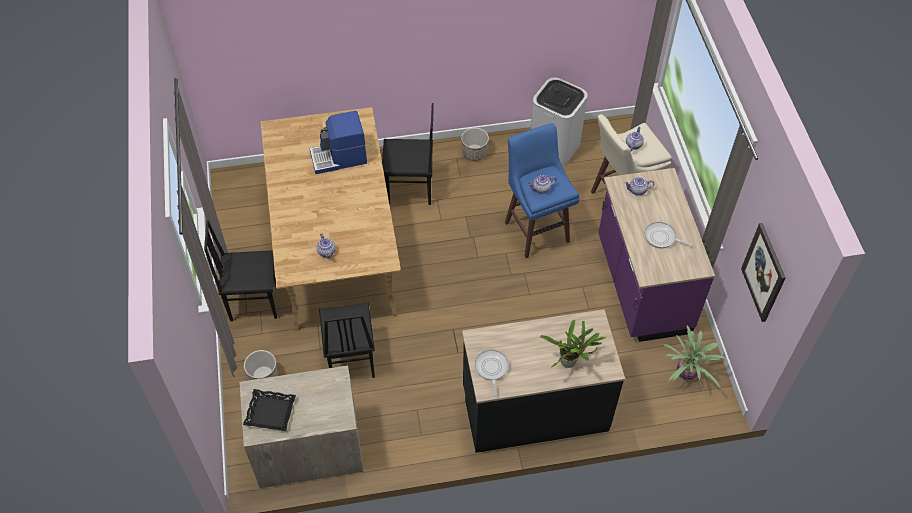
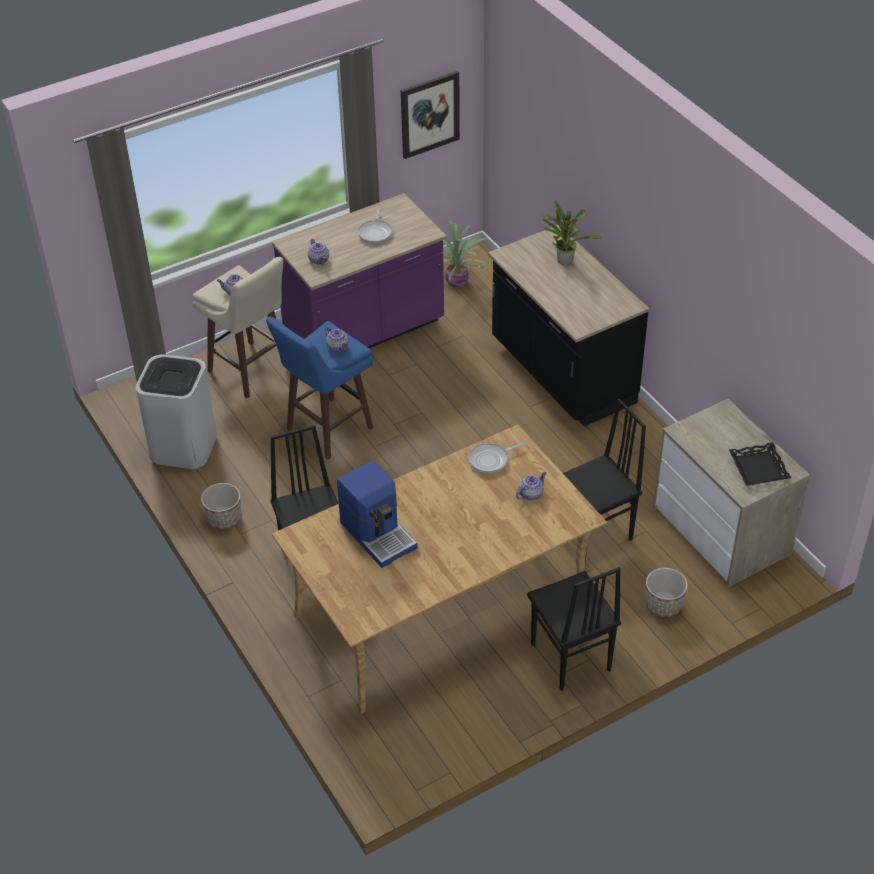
camera: 110 degrees left, 10 degrees down
frying pan [475,350,509,396] -> frying pan moved to [468,442,525,474]

